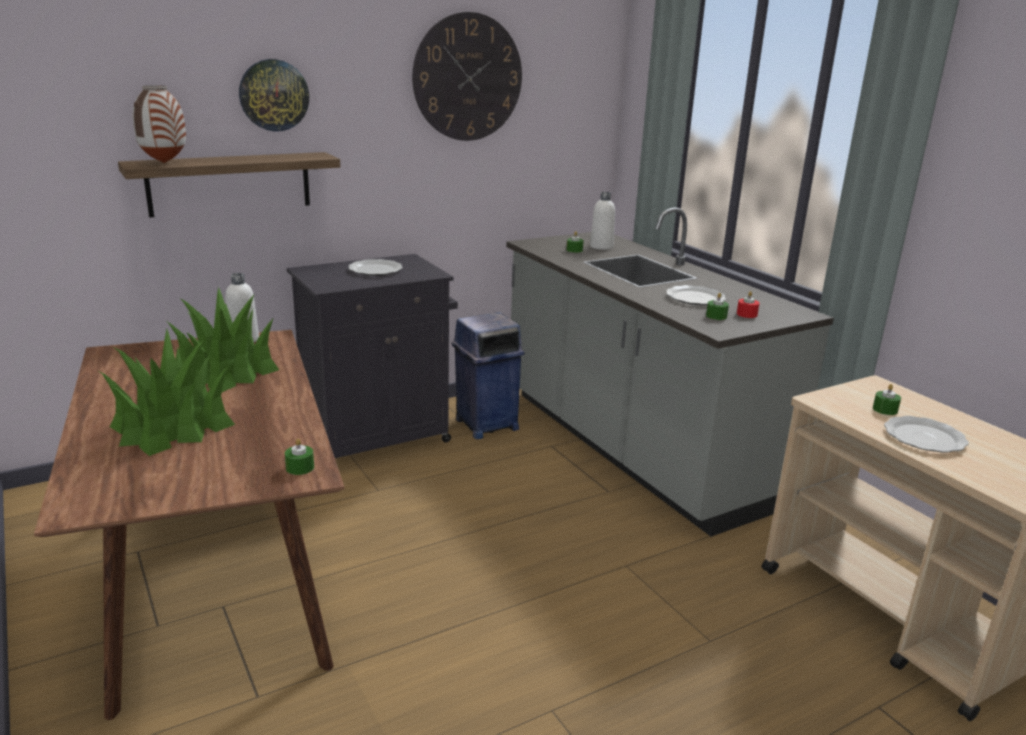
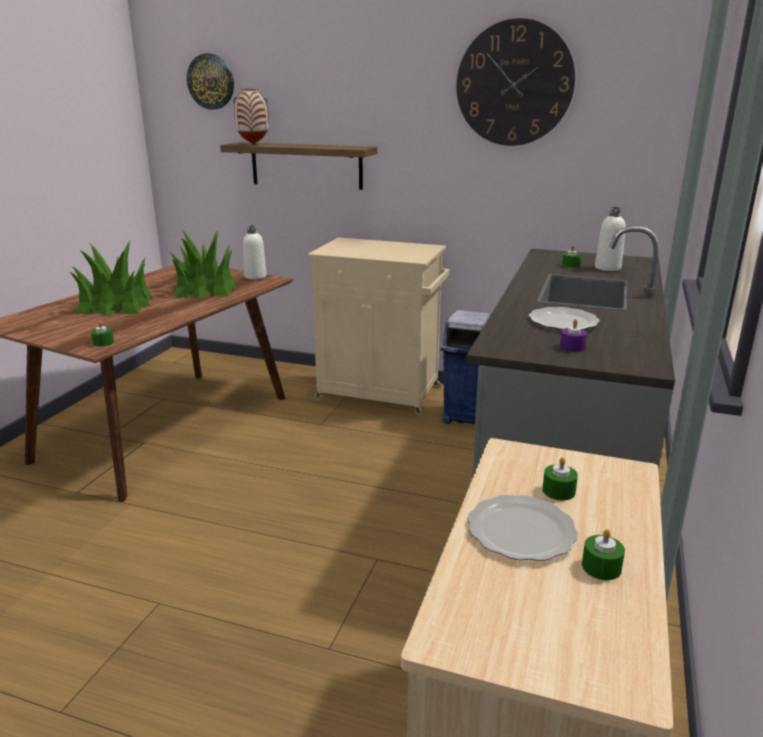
camera: 50 degrees right, 0 degrees up
wall clock [239,59,309,132] -> wall clock moved to [187,54,234,110]
black cabinet [287,254,458,458] -> beige cabinet [307,237,450,416]
plate [349,259,403,276] -> none
green candle [706,293,729,320] -> green candle moved to [582,529,625,580]
red candle [737,291,759,318] -> purple candle [560,319,587,352]

